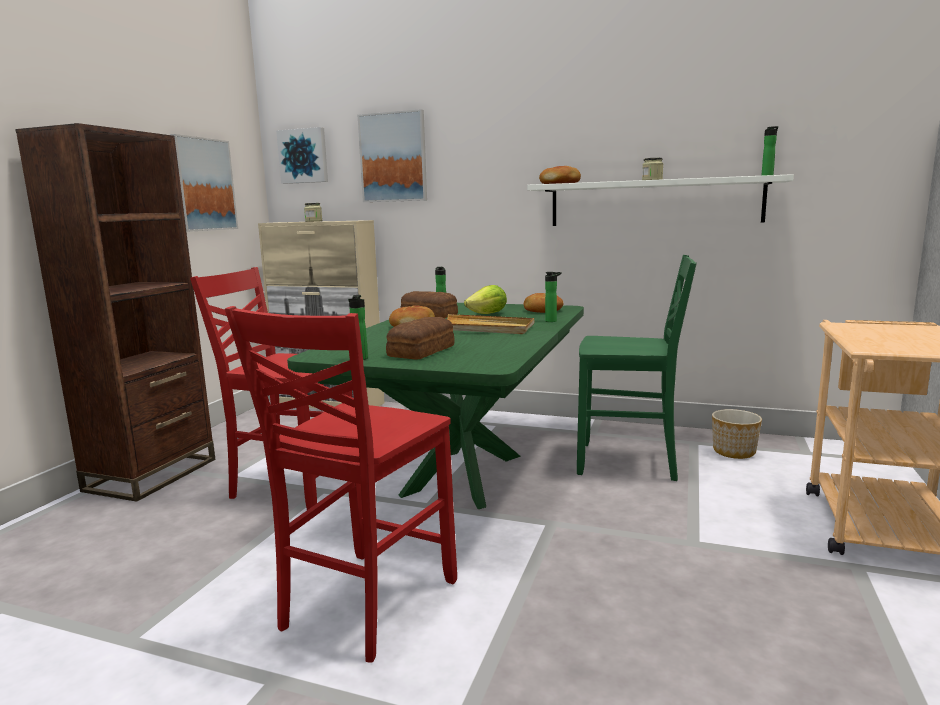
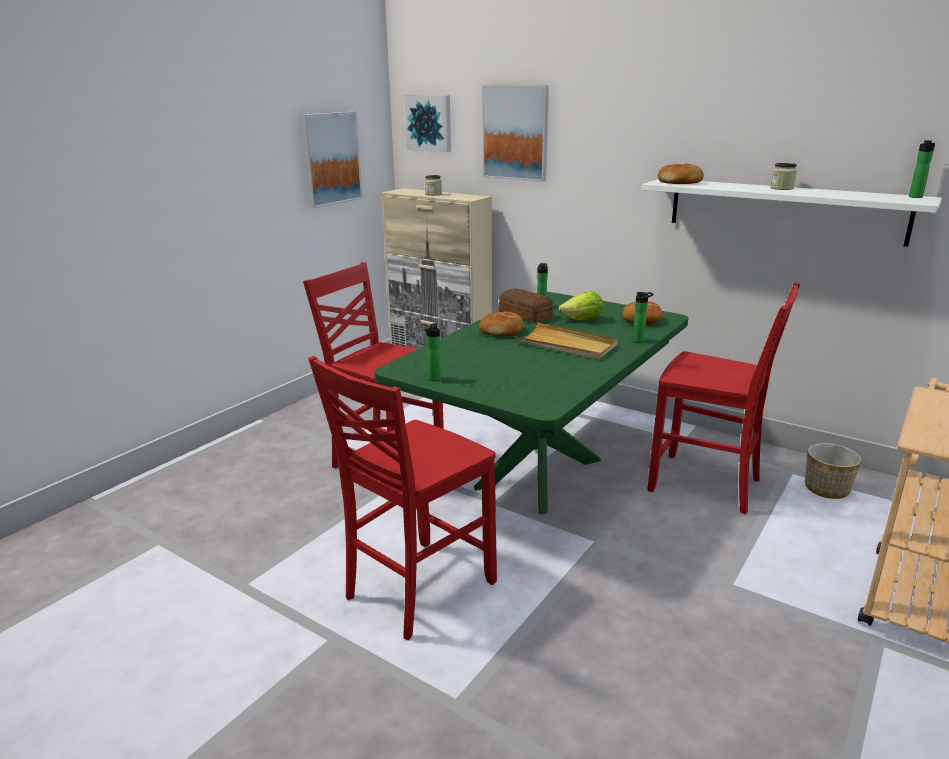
camera: 15 degrees right, 10 degrees up
brown bookcase [15,123,215,502] -> none
bread [386,317,455,360] -> none
green chair [577,255,697,481] -> red chair [648,282,800,514]

